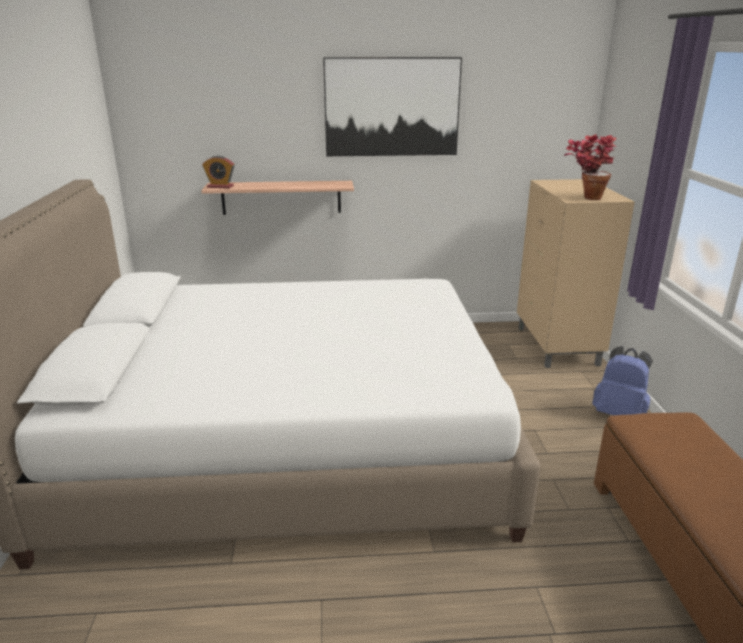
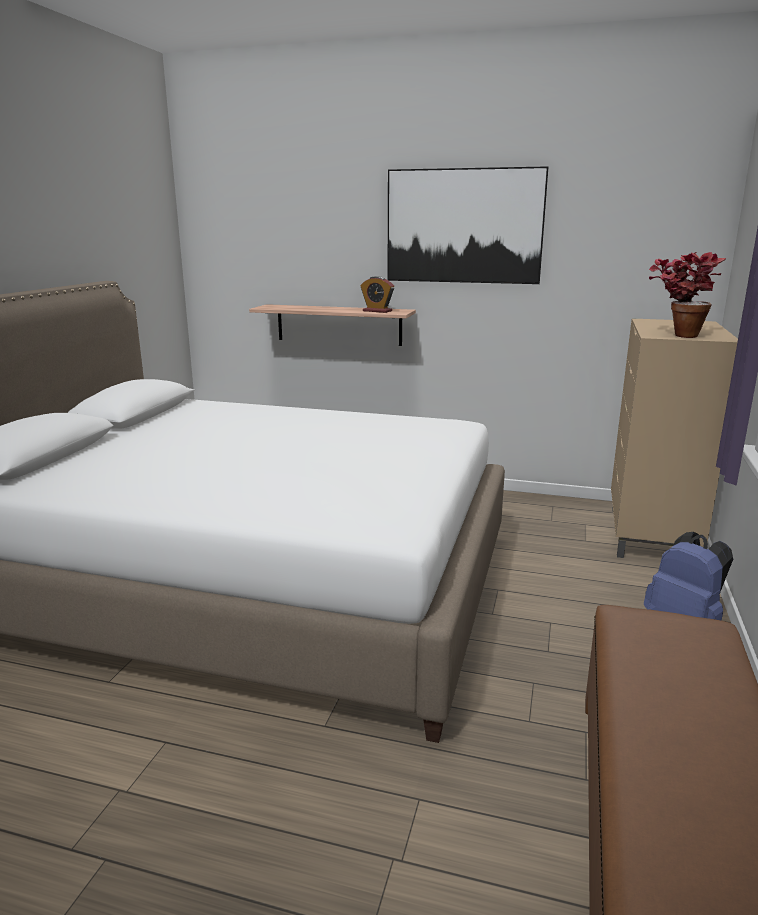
camera: 20 degrees right, 5 degrees down
alarm clock [202,155,234,188] -> alarm clock moved to [361,276,394,313]

